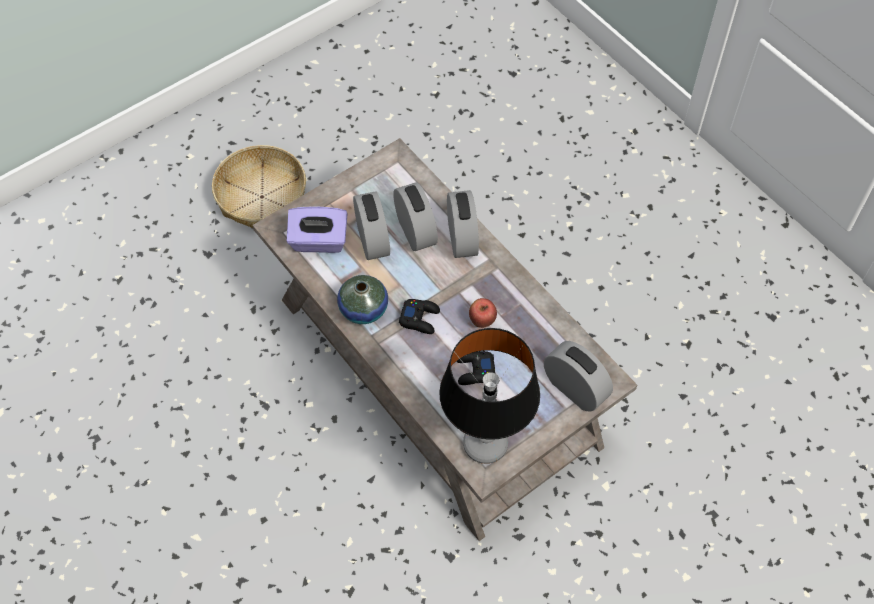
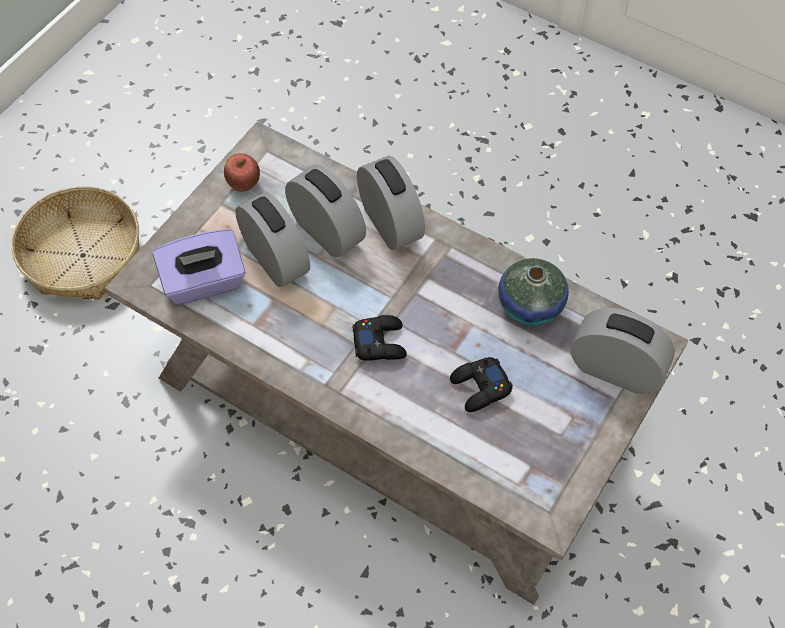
camera: 20 degrees left, 0 degrees up
vase [337,275,388,324] -> vase moved to [498,258,569,326]
table lamp [439,328,540,464] -> none
apple [469,298,497,328] -> apple moved to [224,153,260,192]

